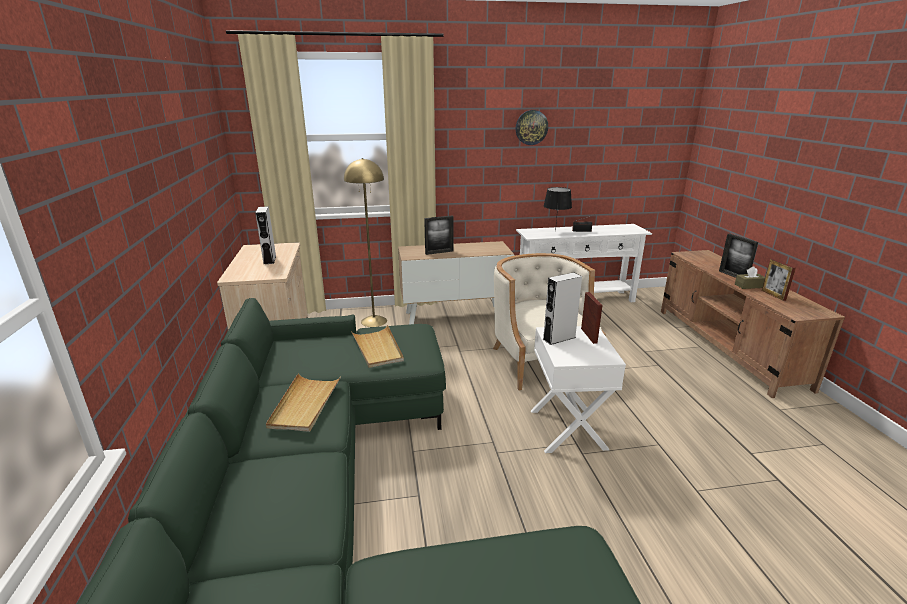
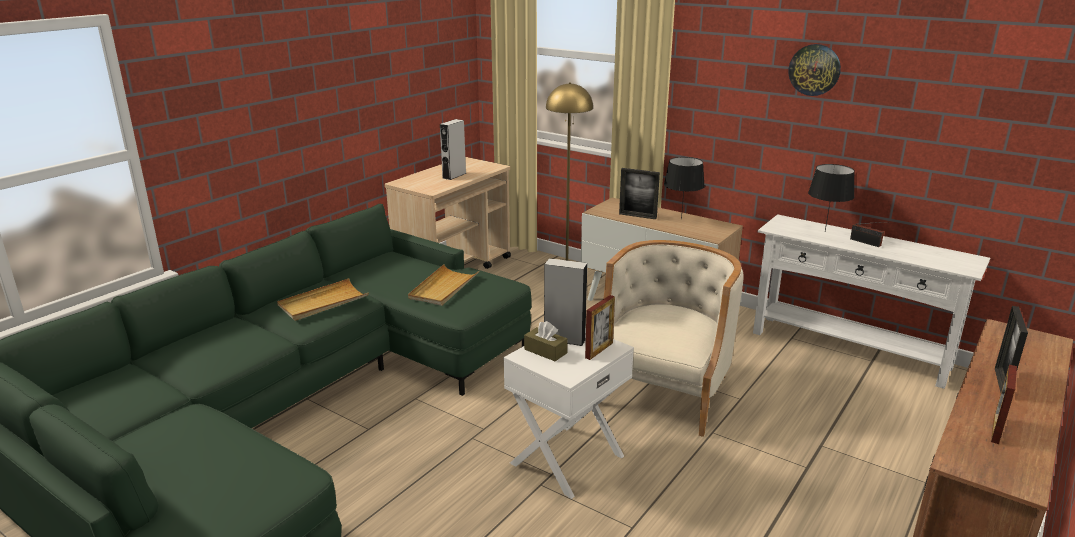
camera: 45 degrees right, 0 degrees up
brown tissue box [735,267,765,289] -> brown tissue box moved to [524,321,568,361]
none -> black table lamp [664,157,705,220]

